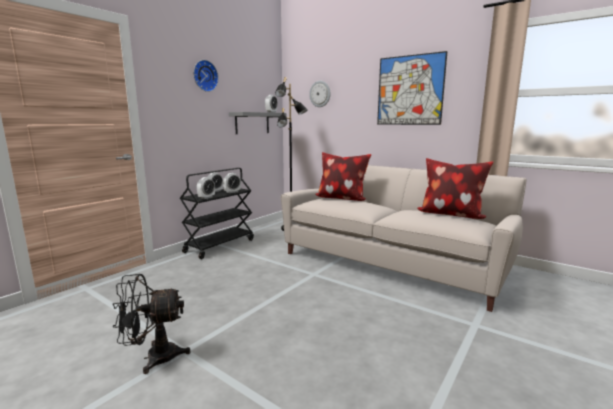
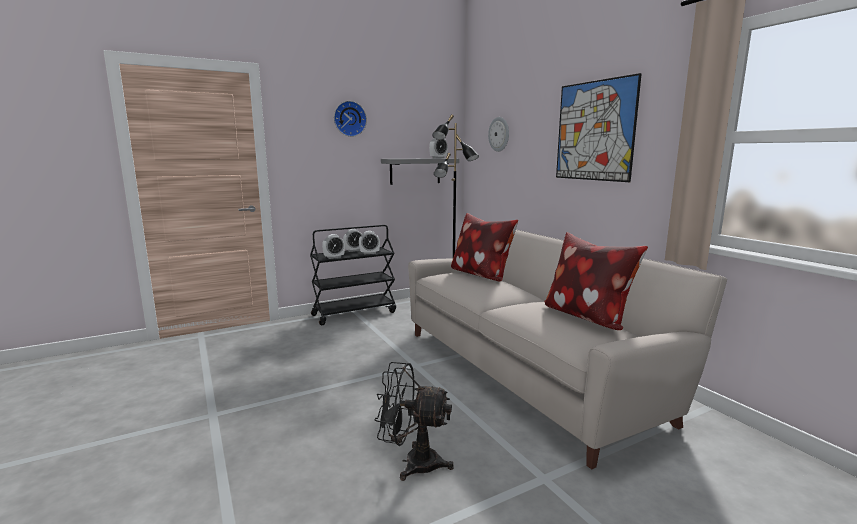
camera: 25 degrees right, 0 degrees up
black fan [113,274,191,374] -> black fan moved to [375,362,454,481]

